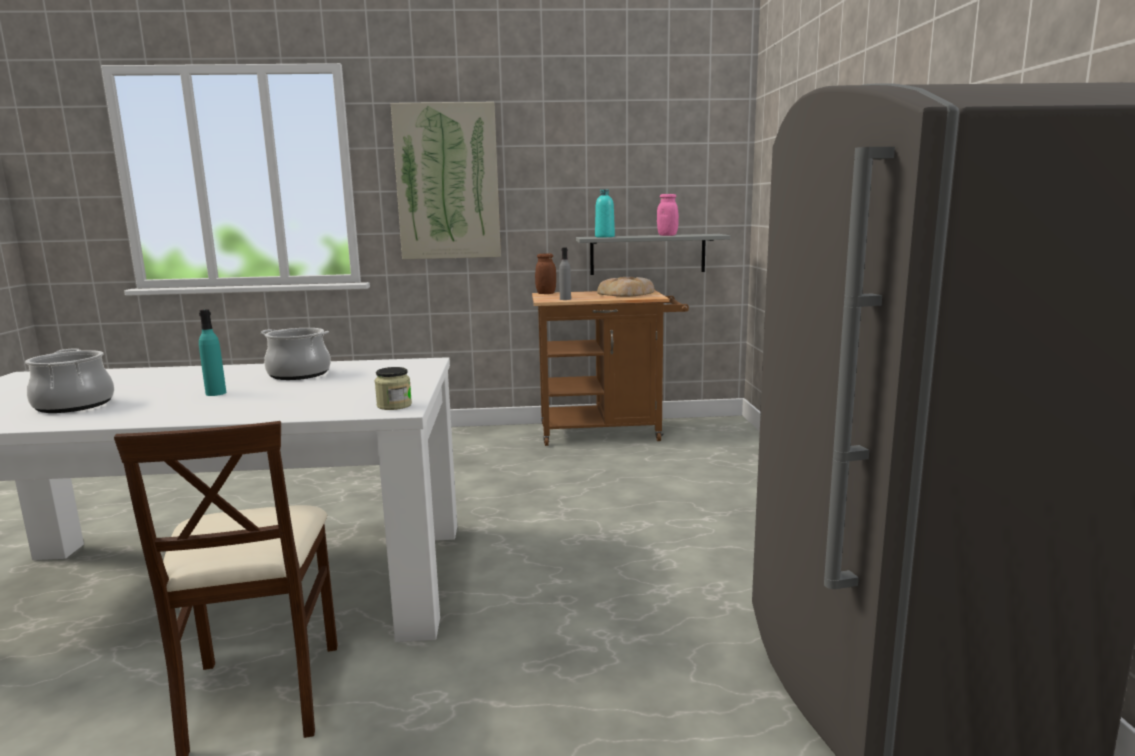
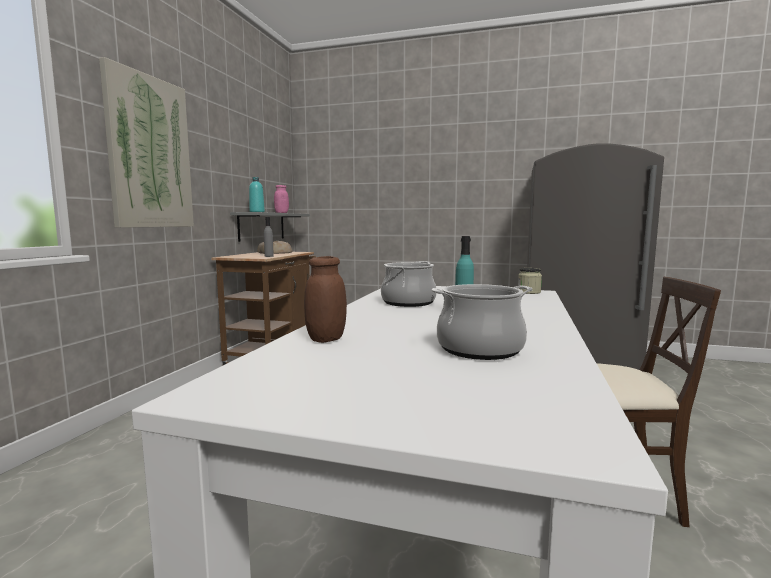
camera: 70 degrees left, 5 degrees down
brown jar [535,253,556,294] -> brown jar moved to [304,256,347,343]

